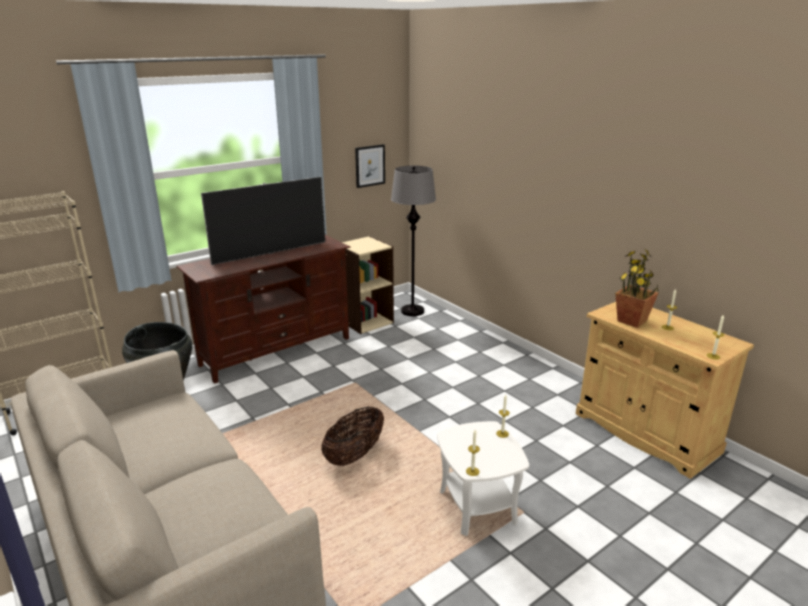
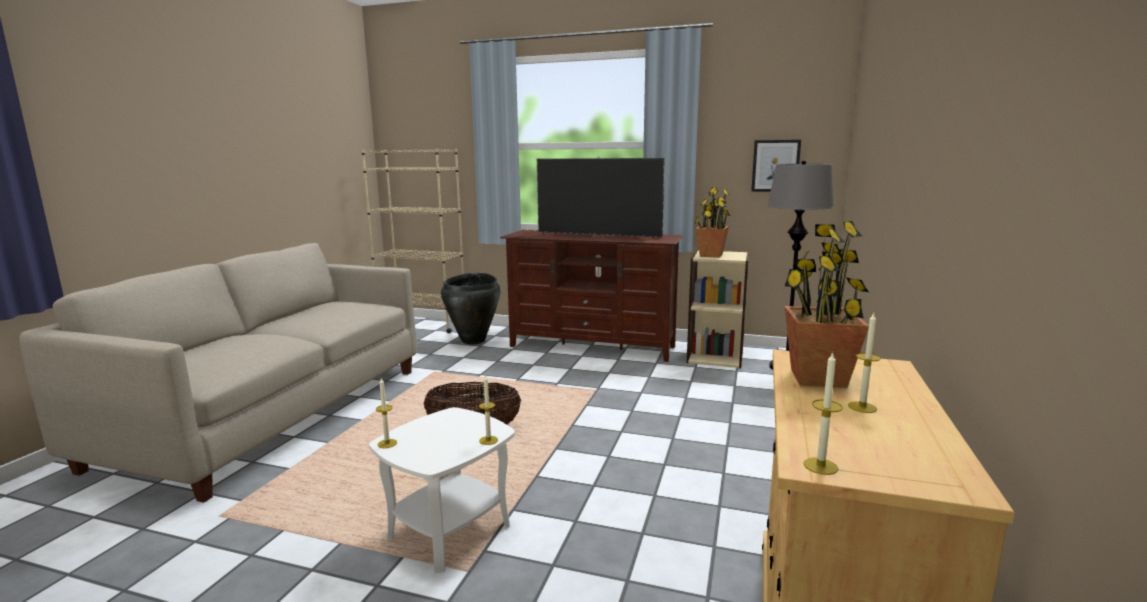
camera: 55 degrees right, 10 degrees down
none -> potted plant [695,187,731,258]

